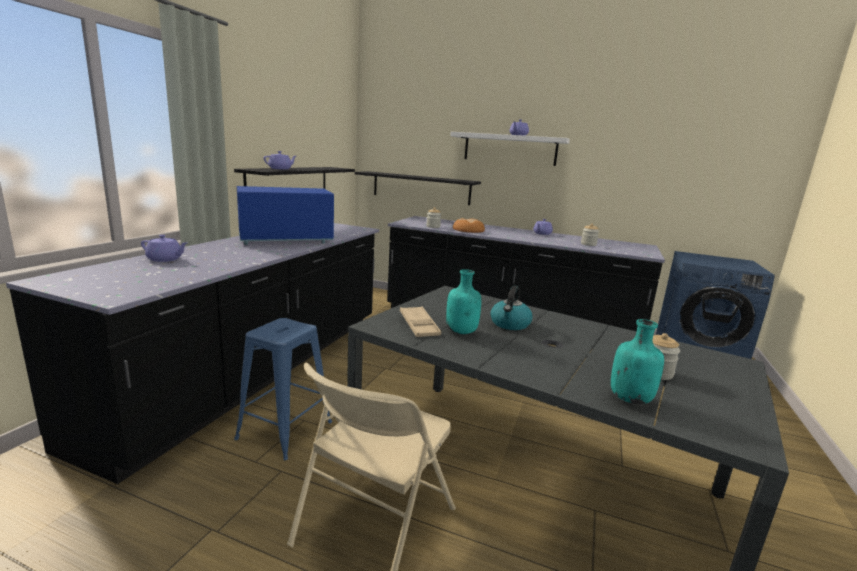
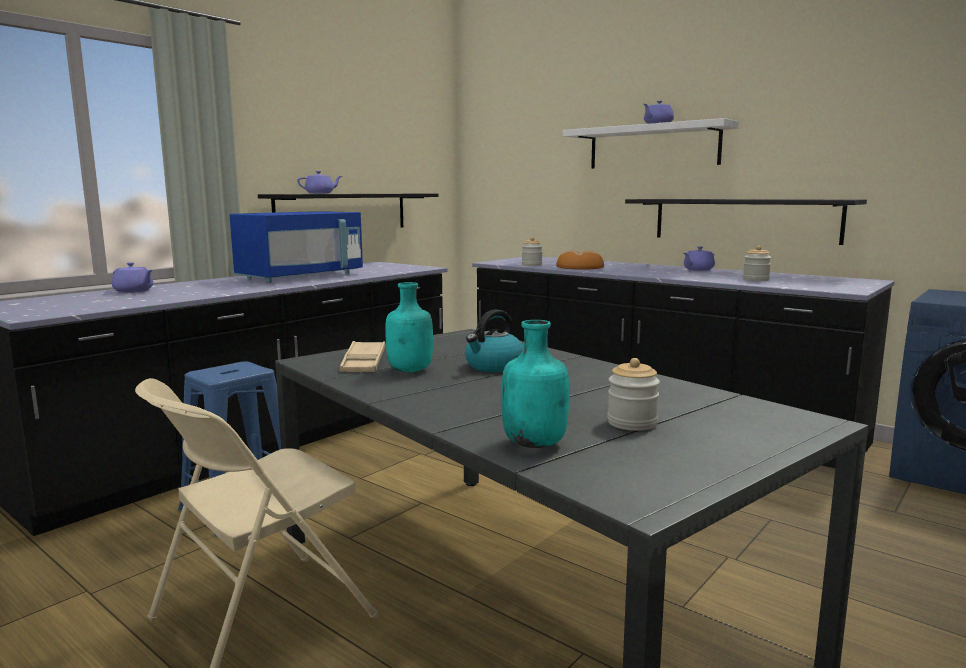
camera: 20 degrees right, 5 degrees down
blue microwave [237,186,334,245] -> blue microwave turned 135 degrees clockwise [230,211,363,283]
black shelf [355,171,481,205] -> black shelf moved to [625,199,867,245]

